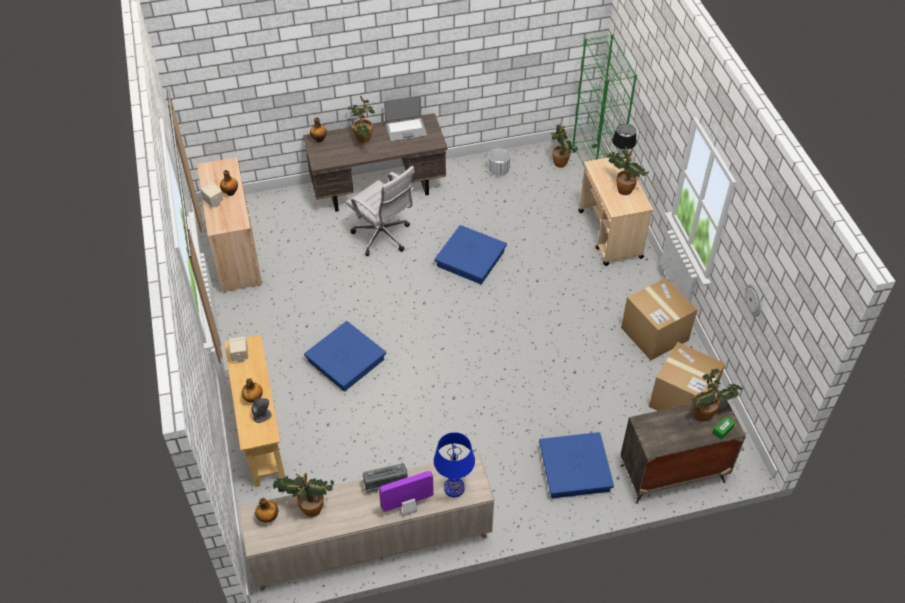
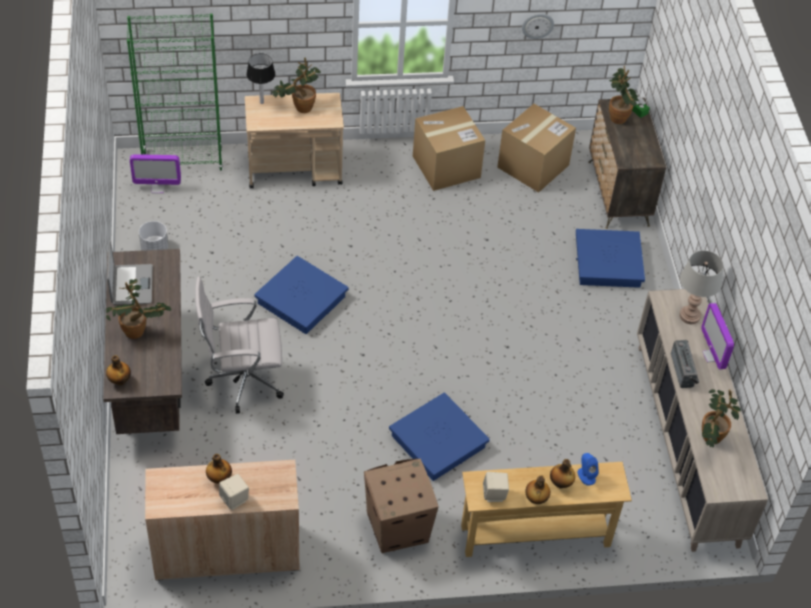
camera: 85 degrees left, 0 degrees up
grey speaker [251,398,272,423] -> blue speaker [578,453,599,486]
bottle [255,498,279,523] -> bottle moved to [525,475,550,504]
white office chair [346,166,415,256] -> white office chair turned 150 degrees counterclockwise [195,276,284,414]
blue table lamp [434,432,475,497] -> grey table lamp [679,251,723,324]
potted plant [551,122,575,168] -> monitor [130,154,181,193]
none -> cardboard box [364,459,439,553]

